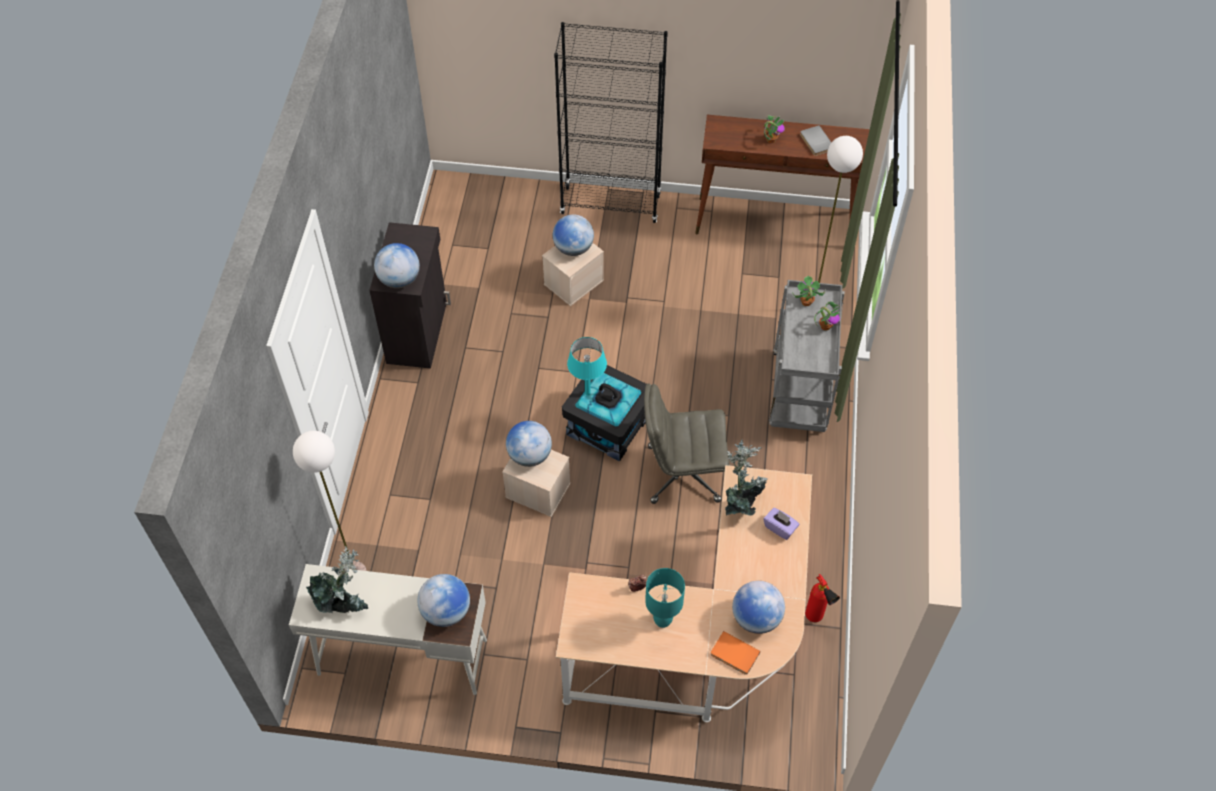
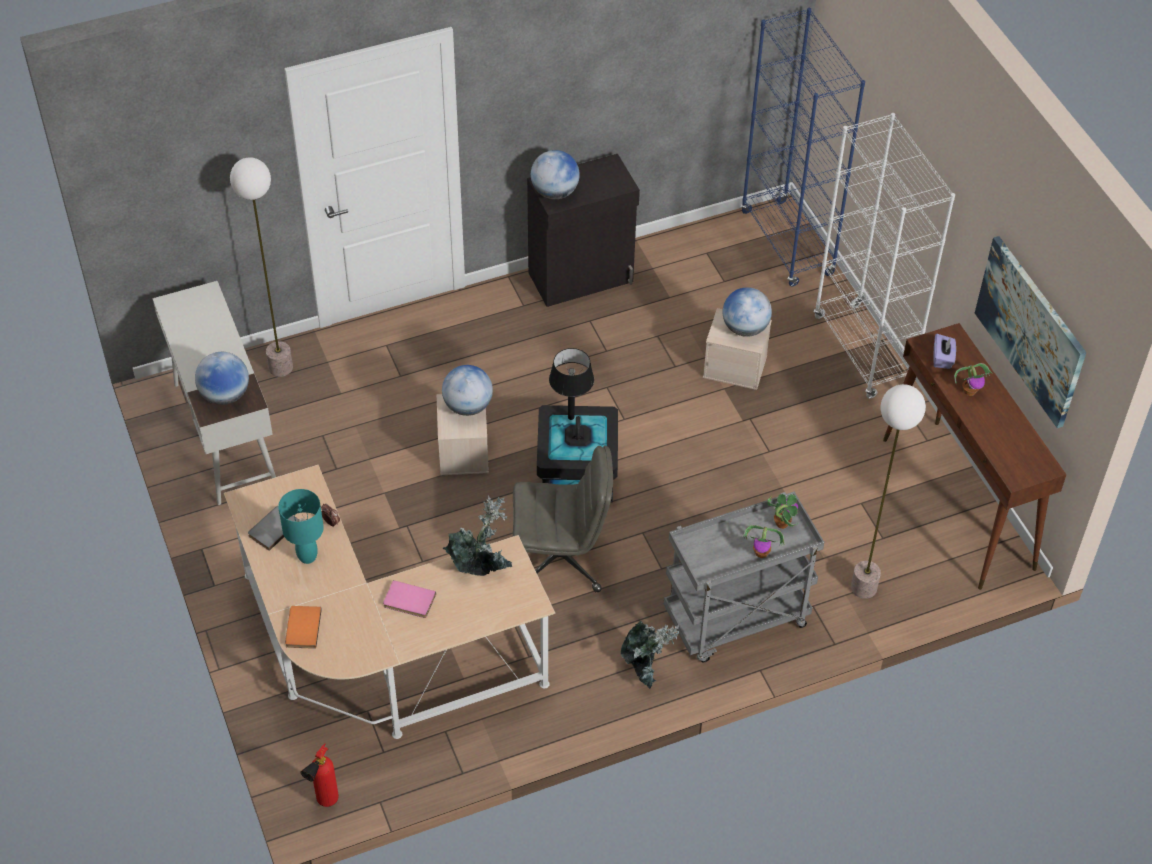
camera: 60 degrees right, 5 degrees down
potted plant [307,546,369,613] -> potted plant moved to [621,621,679,689]
black bookcase [554,22,668,223] -> white bookcase [814,113,955,399]
turquoise table lamp [567,337,607,396] -> black table lamp [549,348,594,420]
grey office chair [644,383,730,504] -> grey office chair turned 120 degrees clockwise [513,445,613,592]
globe [732,581,785,634] -> none
purple tissue box [763,508,799,540] -> purple tissue box moved to [933,334,956,369]
grey book [800,125,832,156] -> grey book moved to [248,506,299,551]
fire extinguisher [805,574,840,622] -> fire extinguisher moved to [301,744,339,807]
none -> pink book [383,580,436,618]
none -> blue bookcase [741,8,865,286]
none -> picture [975,236,1087,428]

